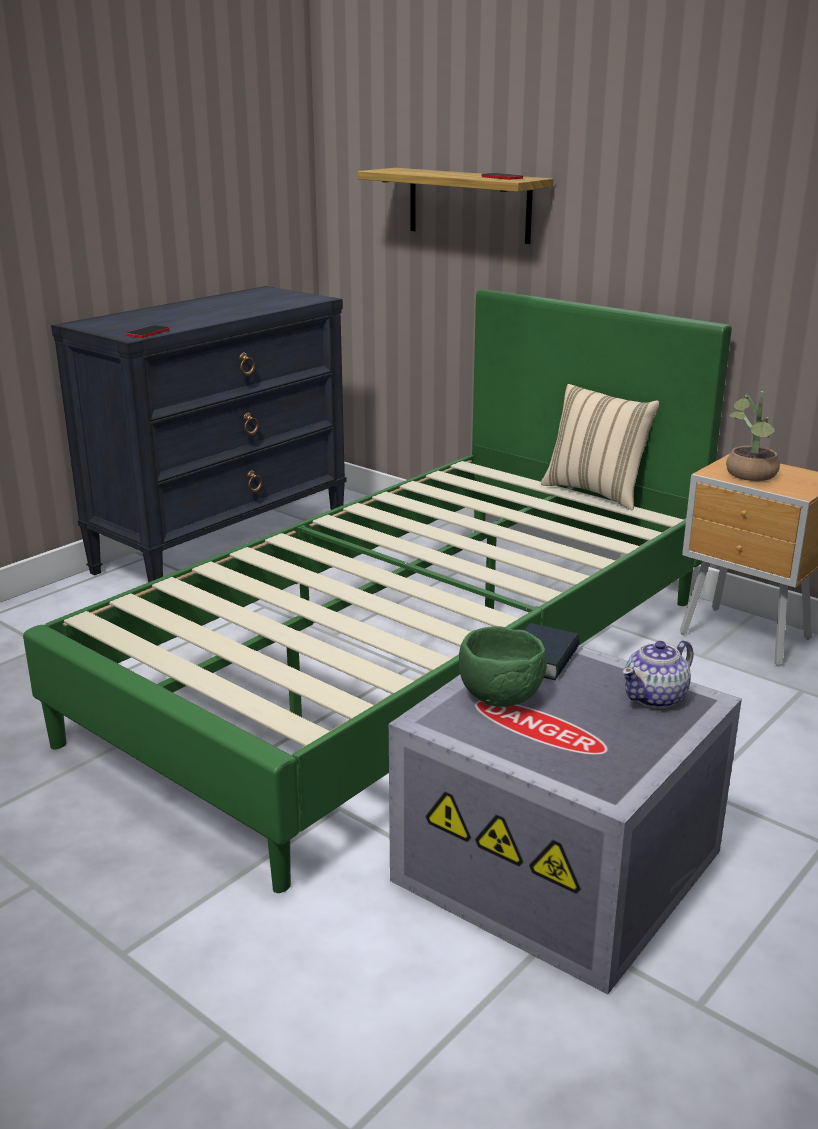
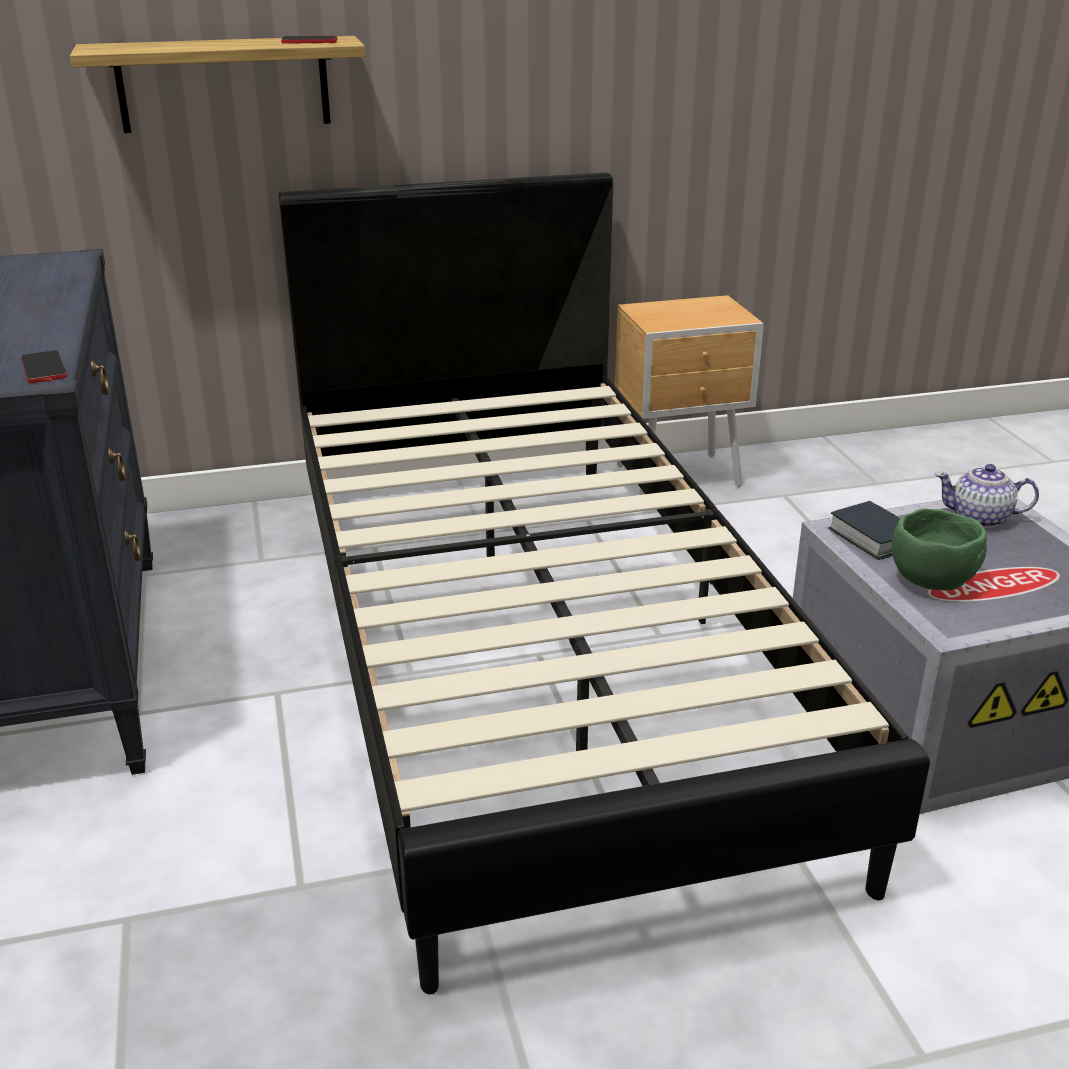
camera: 55 degrees left, 5 degrees up
green bed [23,289,732,893] -> black bed [278,172,930,994]
beige pillow [541,384,659,511] -> none
teapot [622,640,693,709] -> teapot turned 105 degrees clockwise [935,464,1039,528]
potted plant [726,391,780,481] -> none

